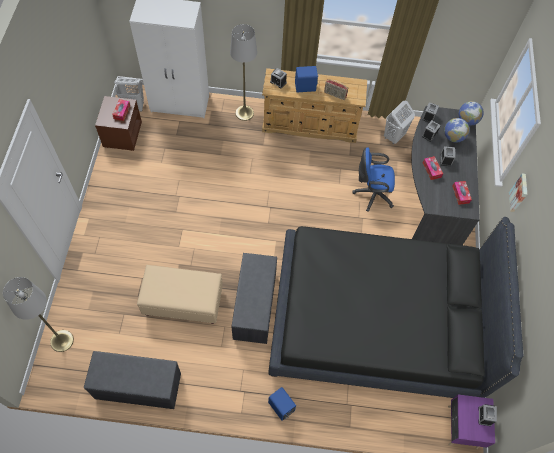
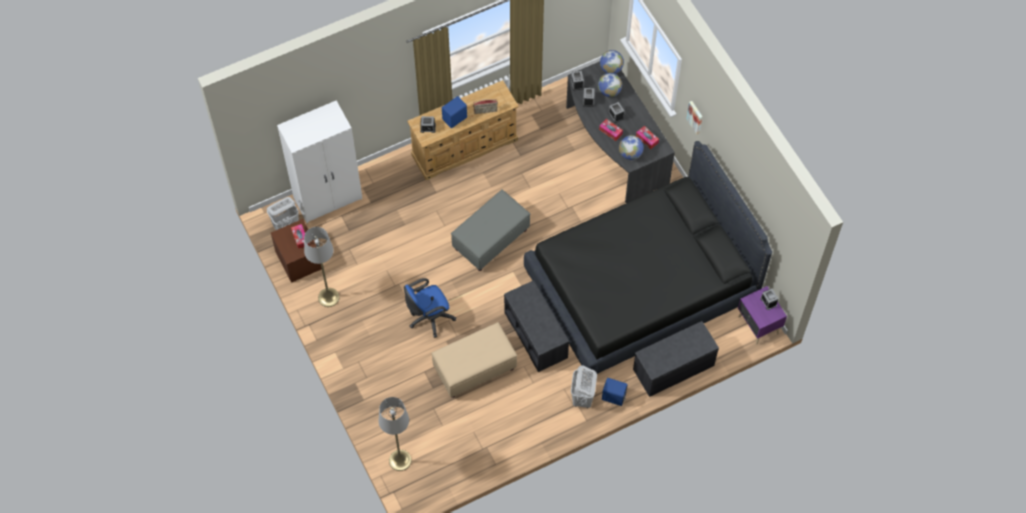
camera: 30 degrees left, 0 degrees up
grey bench [84,351,181,409] -> grey bench moved to [633,321,719,397]
grey floor lamp [230,24,257,121] -> grey floor lamp moved to [304,227,340,307]
blue office chair [352,147,395,212] -> blue office chair moved to [404,278,456,338]
white laundry basket [384,101,415,144] -> white laundry basket moved to [571,365,597,409]
none -> grey ottoman [451,189,530,271]
none -> globe [619,135,644,160]

